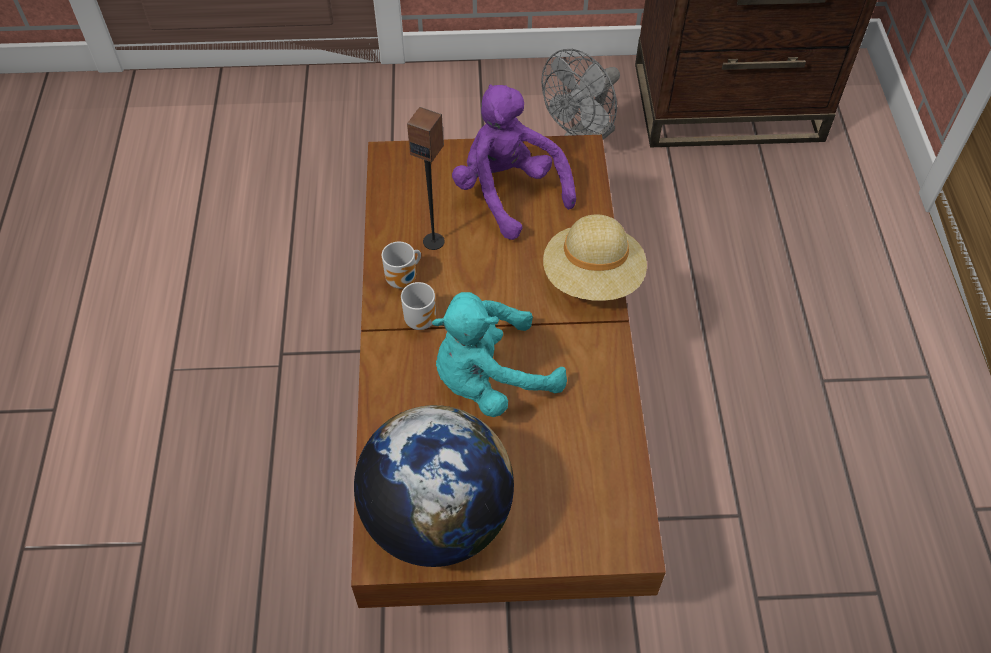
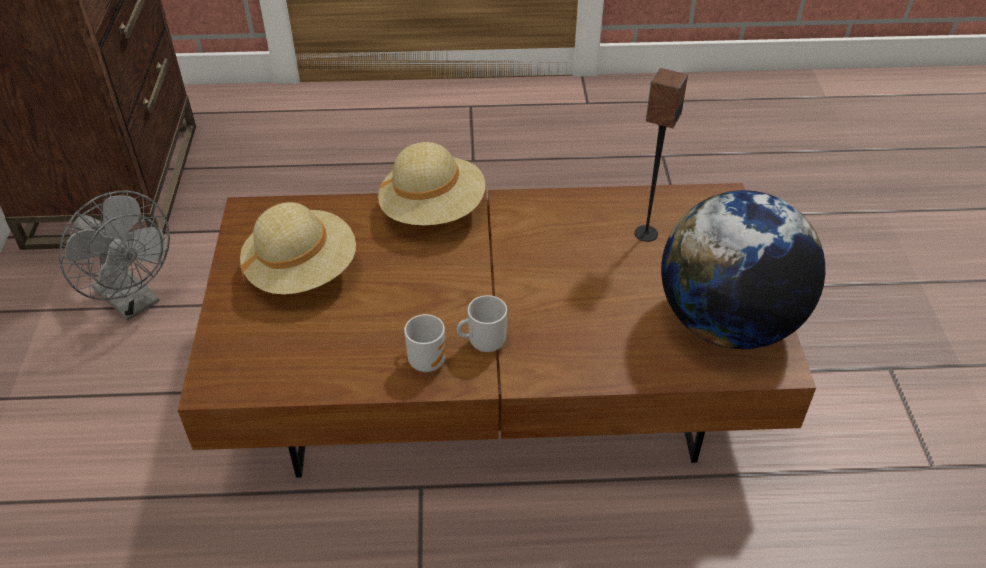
camera: 90 degrees left, 10 degrees down
speaker [407,107,445,250] -> speaker moved to [634,68,688,242]
turquoise plush toy [432,292,567,417] -> none
purple plush toy [452,85,576,240] -> beige hat [240,202,356,294]

